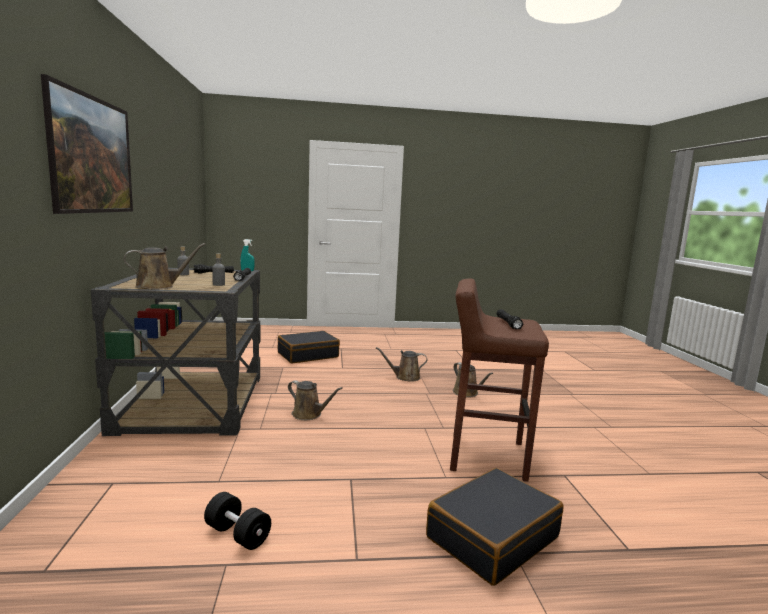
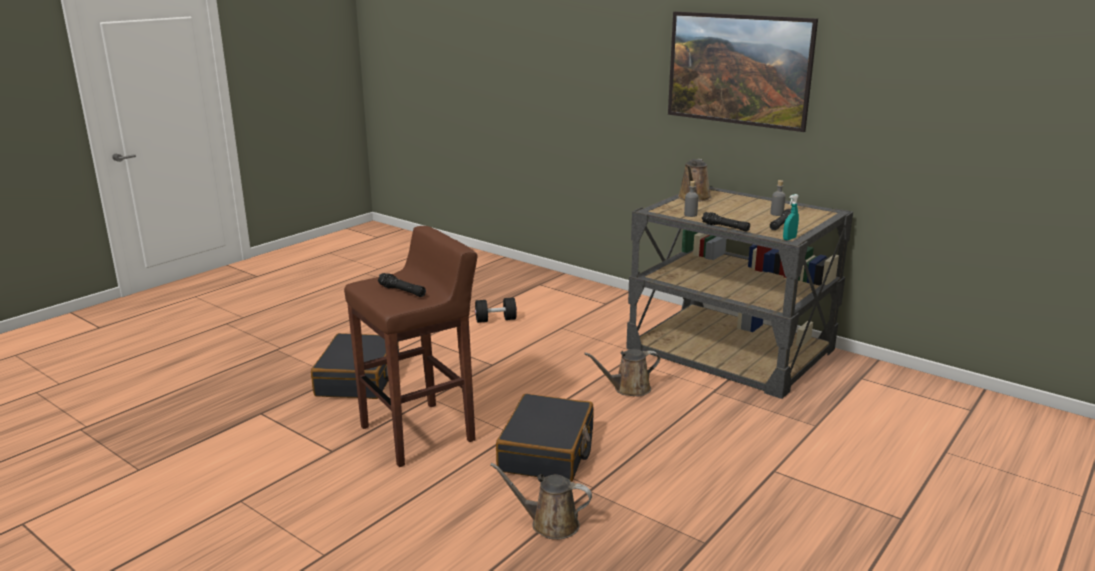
camera: 135 degrees right, 10 degrees up
black suitcase [278,331,340,364] -> black suitcase moved to [496,394,594,482]
brown watering can [376,347,427,382] -> none

